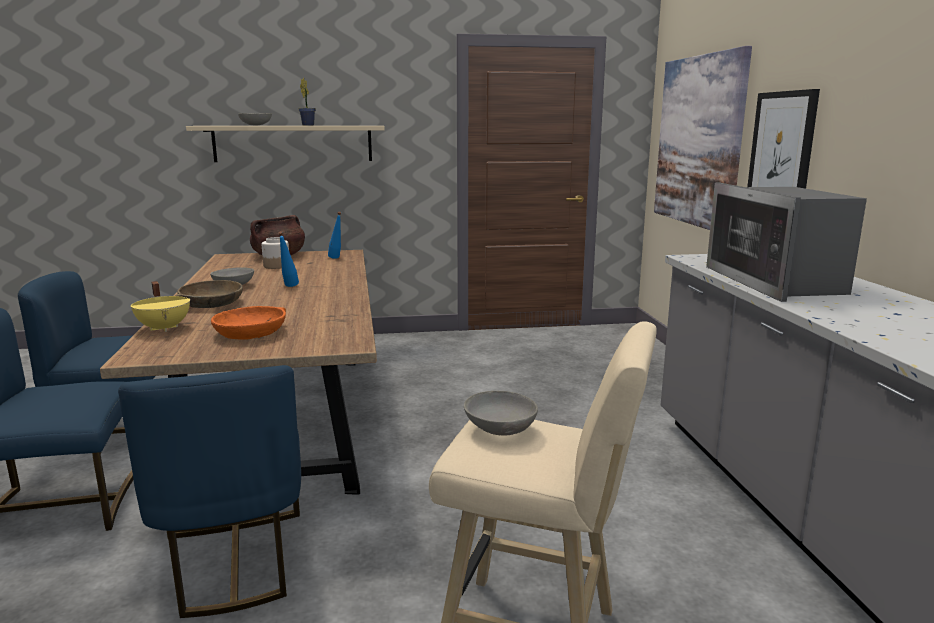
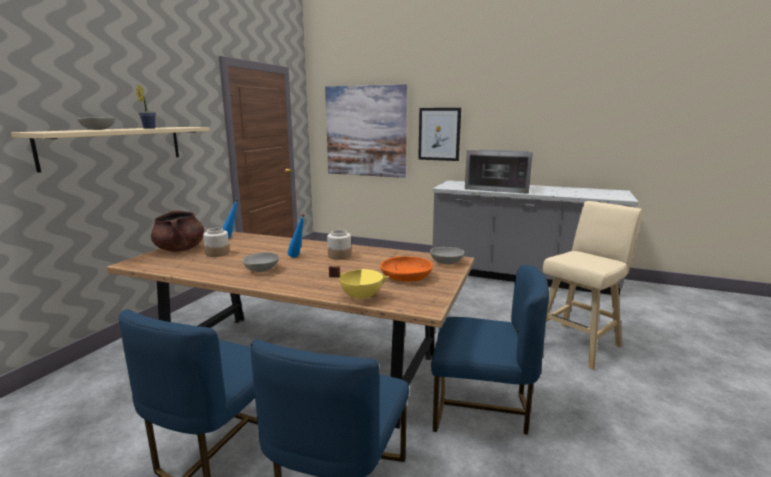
camera: 60 degrees left, 0 degrees up
brown bowl [175,280,243,308] -> none
grey bowl [464,391,538,436] -> grey bowl moved to [430,247,464,264]
none -> jar [327,230,351,260]

